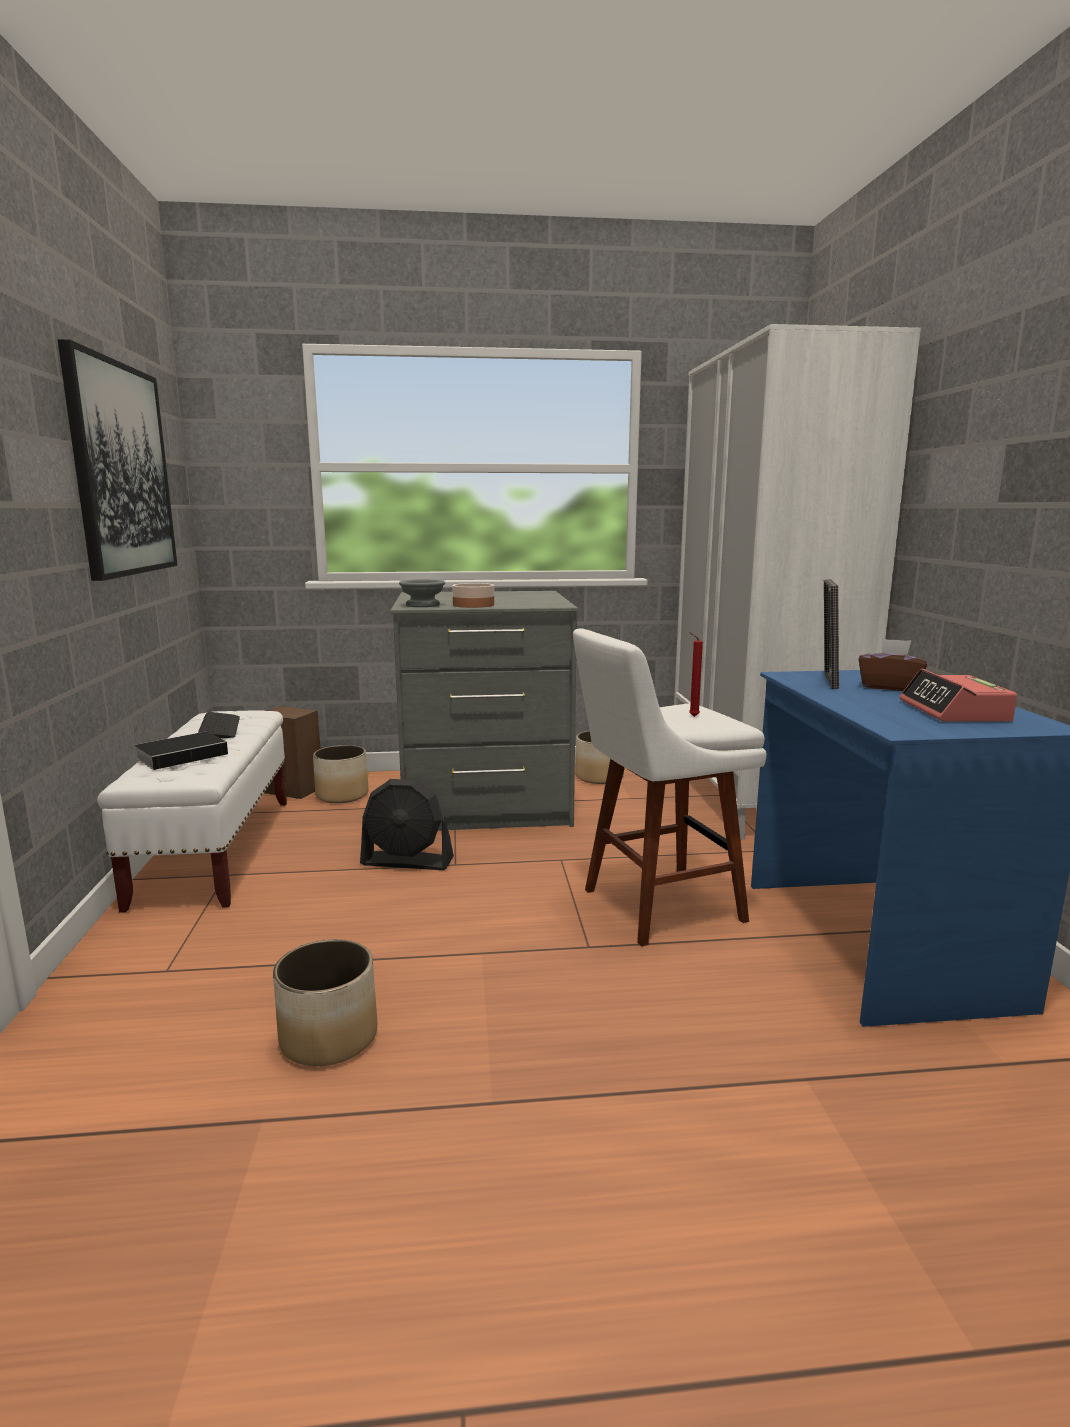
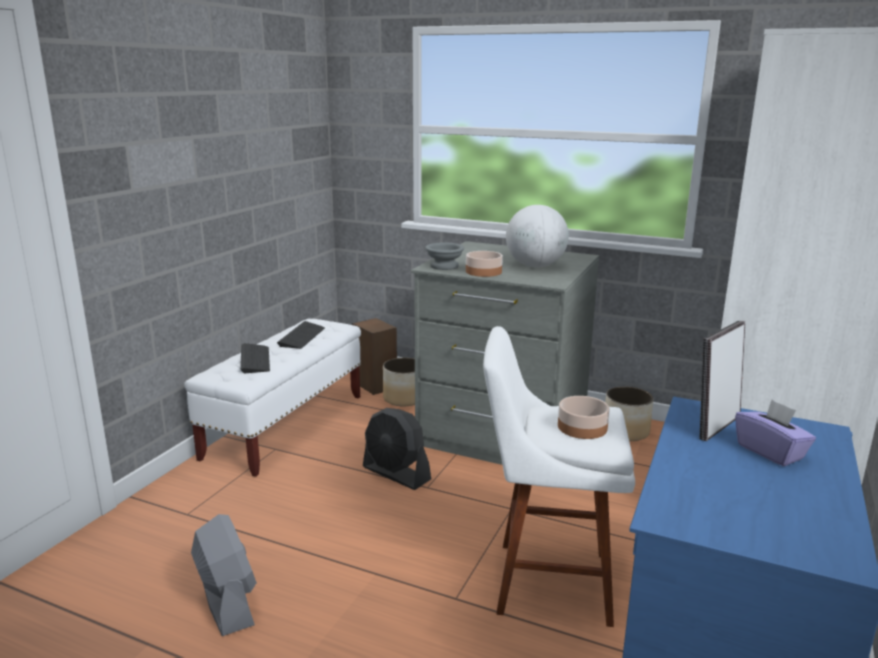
camera: 30 degrees right, 5 degrees up
picture [57,339,177,581] -> none
book [134,732,236,770] -> keyboard [240,343,270,373]
planter [273,939,377,1066] -> grey fan [191,514,257,636]
red candle [689,632,703,717] -> bowl [558,396,610,439]
brown tissue box [859,639,928,691] -> purple tissue box [735,400,816,466]
alarm clock [900,669,1017,722] -> none
none -> globe [506,205,569,268]

